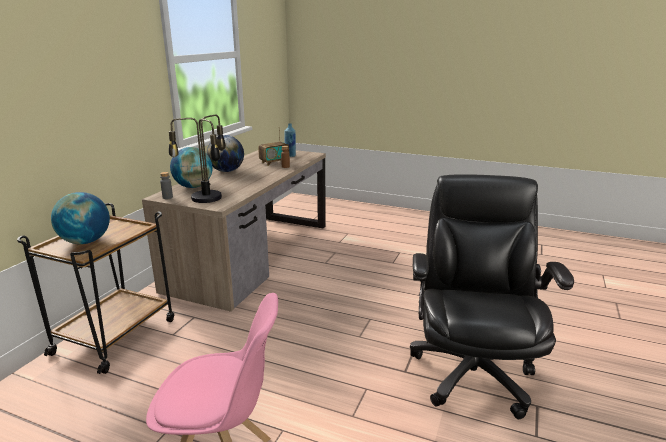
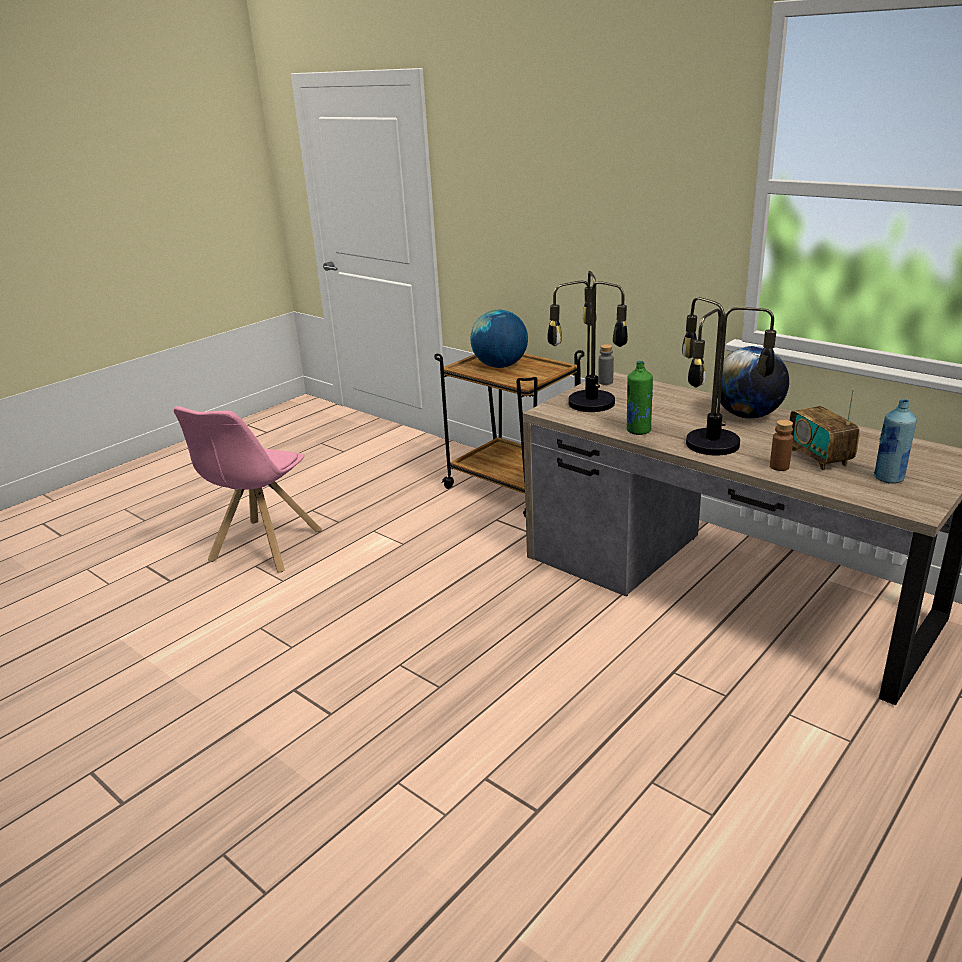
camera: 110 degrees right, 5 degrees up
globe [170,147,213,188] -> none
black office chair [410,174,574,419] -> none
none -> green bottle [627,361,653,435]
none -> table lamp [682,297,776,456]

